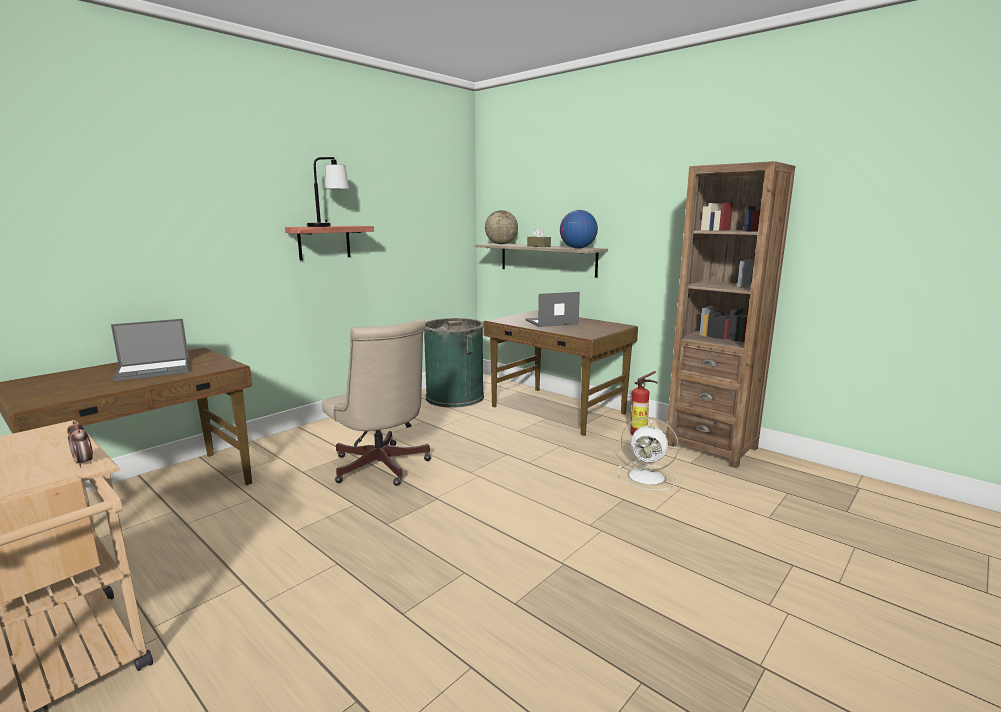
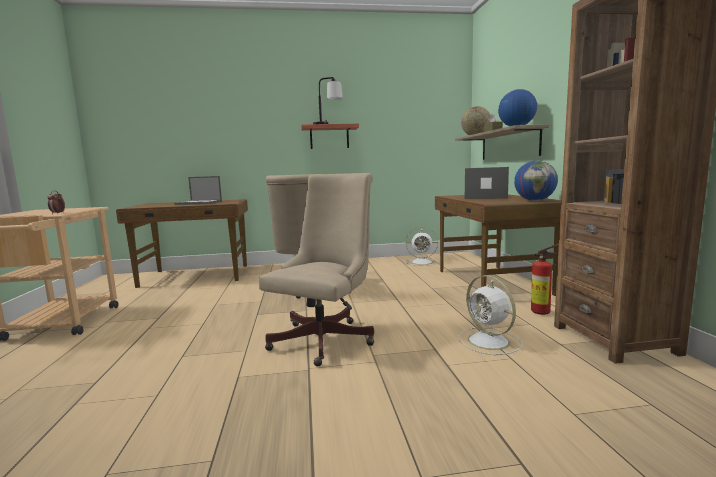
camera: 40 degrees right, 5 degrees down
green trash can [424,318,484,408] -> white fan [405,227,438,266]
none -> beige office chair [259,173,374,367]
none -> globe [514,161,558,201]

